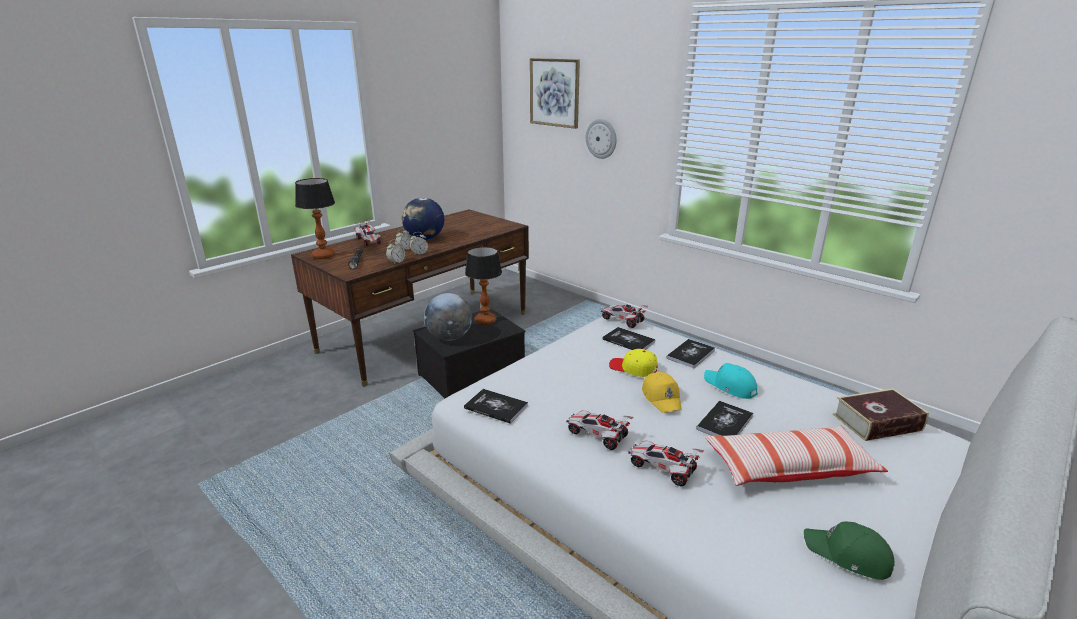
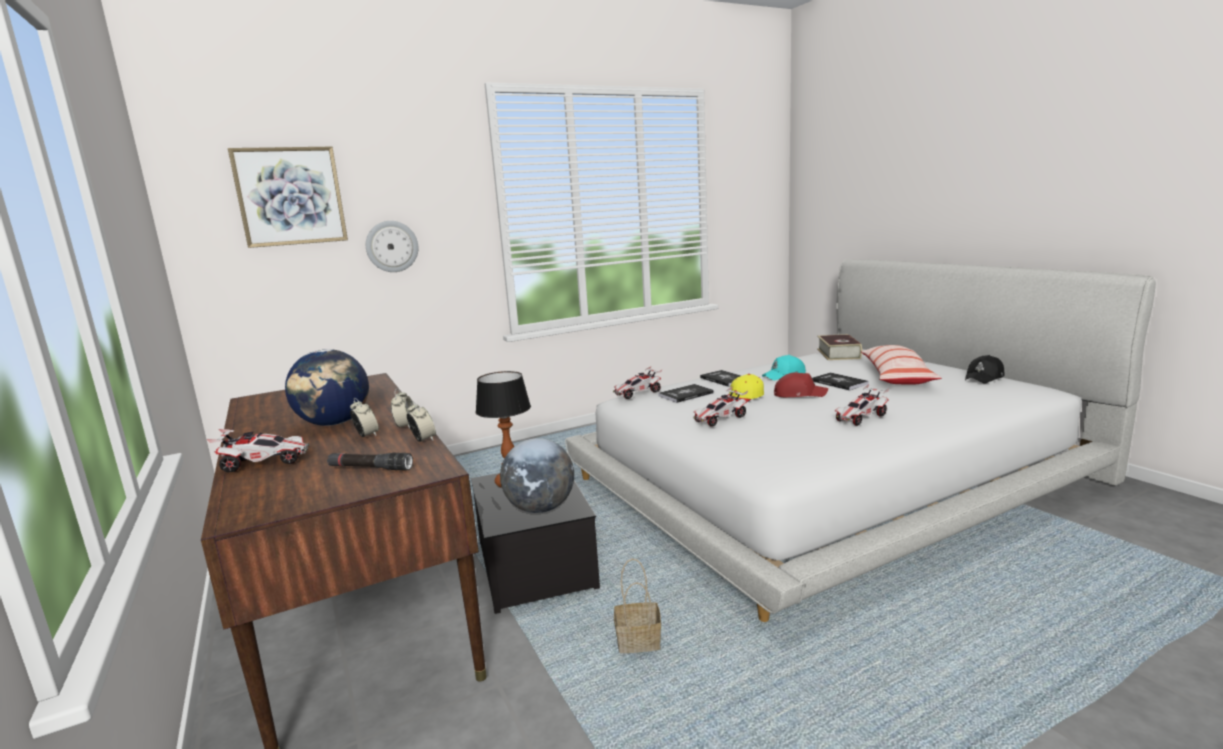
camera: 70 degrees left, 10 degrees down
table lamp [295,178,335,259] -> none
book [464,389,528,424] -> none
toy car [628,441,705,487] -> toy car moved to [693,387,748,427]
yellow cap [642,372,682,413] -> red cap [774,372,828,397]
green cap [804,521,895,580] -> black cap [965,355,1005,384]
none -> basket [614,559,661,653]

